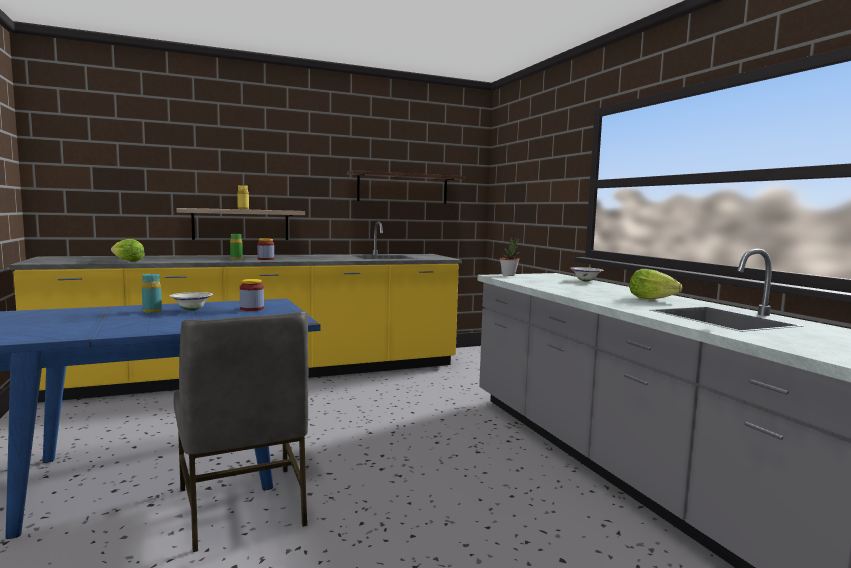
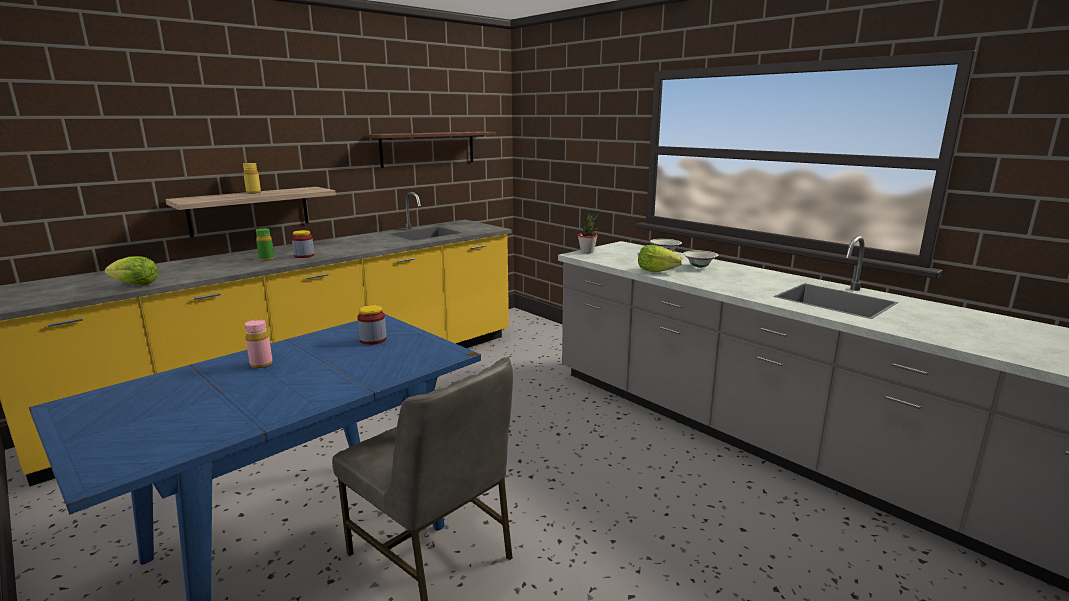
camera: 20 degrees left, 10 degrees up
turquoise bottle [142,274,162,313] -> pink bottle [245,320,273,368]
white bowl [170,292,213,311] -> white bowl moved to [683,250,718,268]
lettuce [629,269,682,299] -> lettuce moved to [638,245,682,272]

